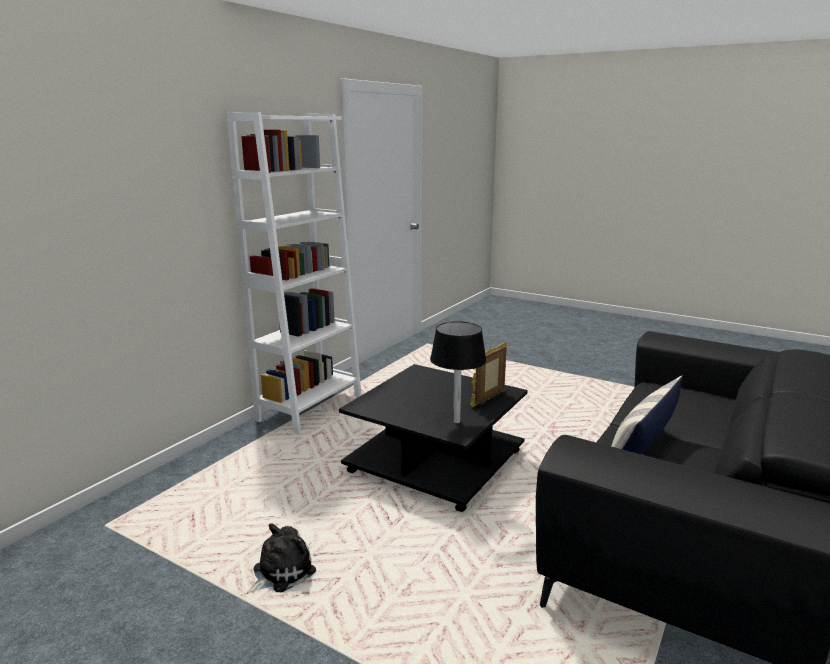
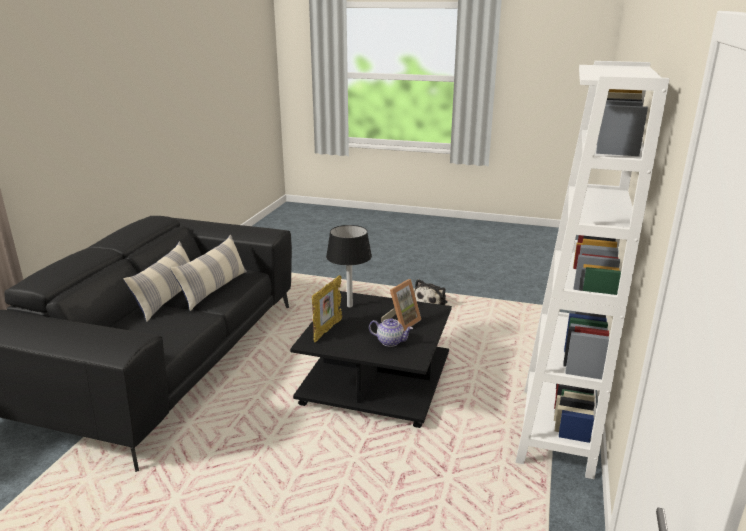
camera: 165 degrees right, 5 degrees up
none -> pillow [123,241,190,322]
none -> teapot [369,318,413,347]
none -> picture frame [381,279,421,331]

